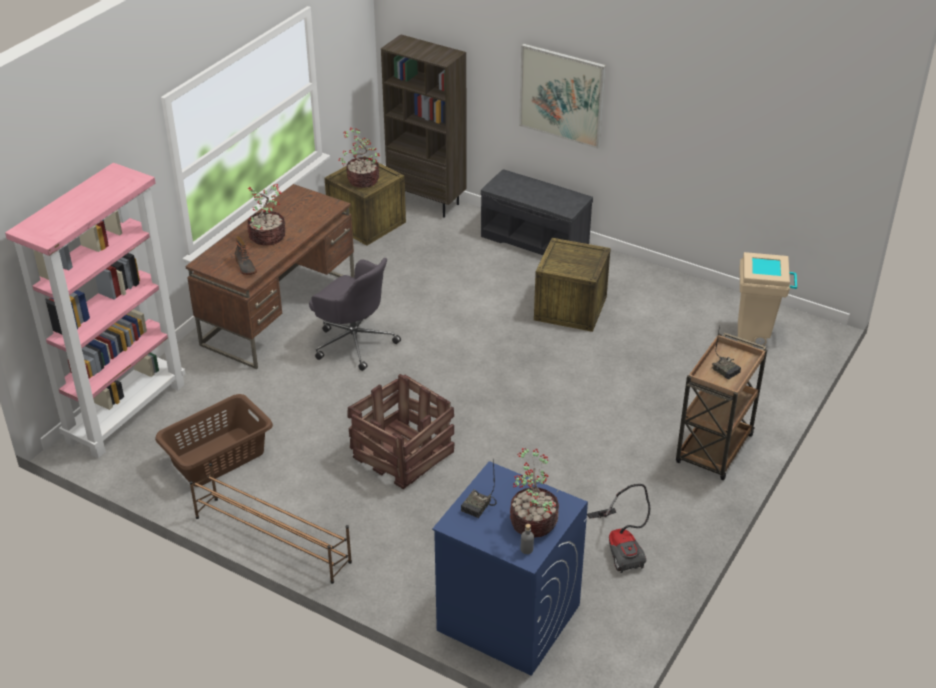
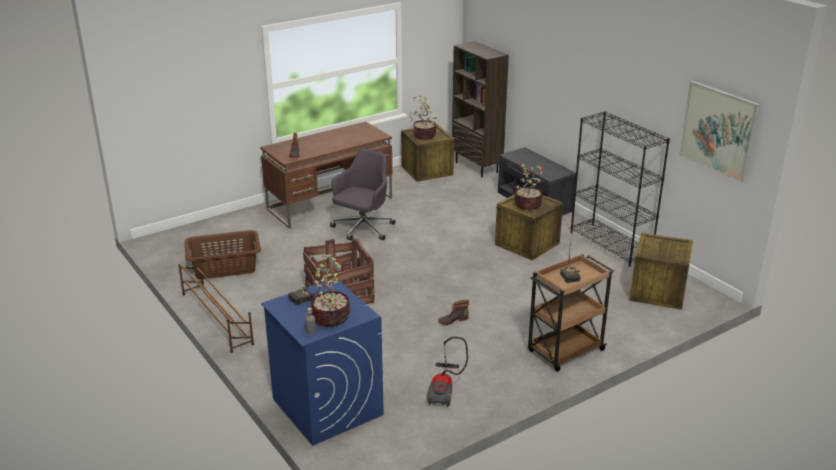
camera: 25 degrees right, 10 degrees down
pink bookcase [5,163,186,458] -> none
potted plant [247,184,285,246] -> potted plant moved to [514,163,544,210]
grey office chair [309,258,401,371] -> grey office chair turned 120 degrees counterclockwise [330,149,396,240]
picture [519,44,606,149] -> picture moved to [679,81,760,183]
beige trash can [738,252,797,346] -> crate [629,233,693,310]
none -> boot [438,299,469,325]
none -> black bookcase [571,111,670,267]

